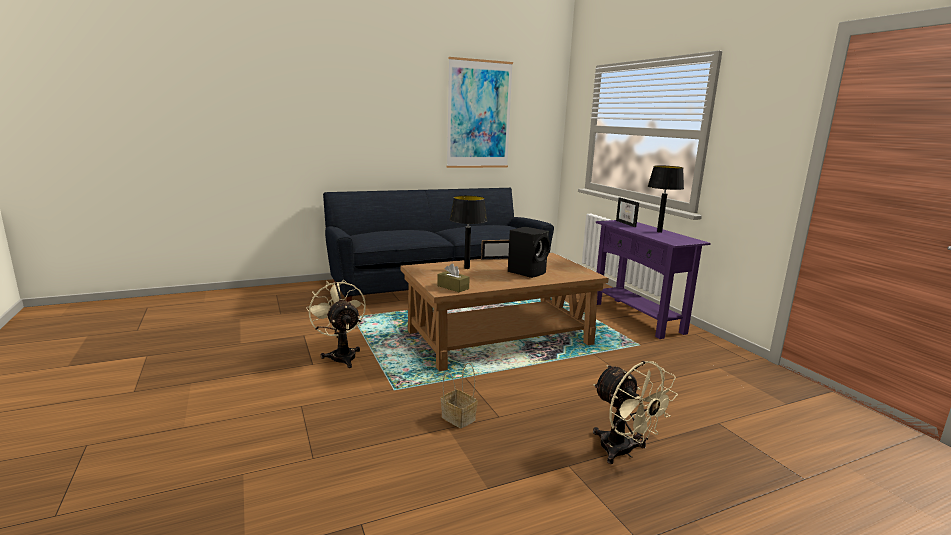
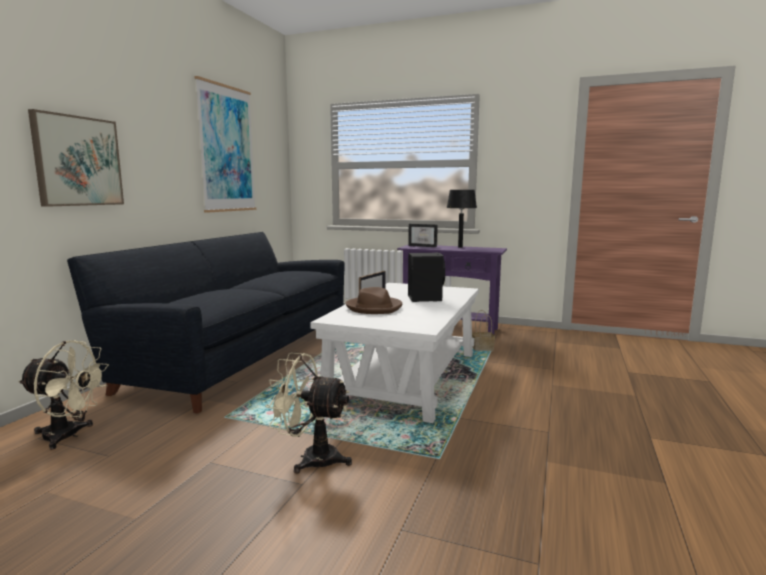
camera: 45 degrees left, 5 degrees down
brown coffee table [401,253,609,371] -> white coffee table [310,283,479,423]
brown tissue box [437,263,470,292] -> none
basket [441,363,478,428] -> basket moved to [472,310,495,351]
black table lamp [449,195,488,269] -> brown hat [346,287,402,314]
beige fan [593,361,678,464] -> beige fan moved to [18,340,109,450]
none -> picture [28,109,124,207]

